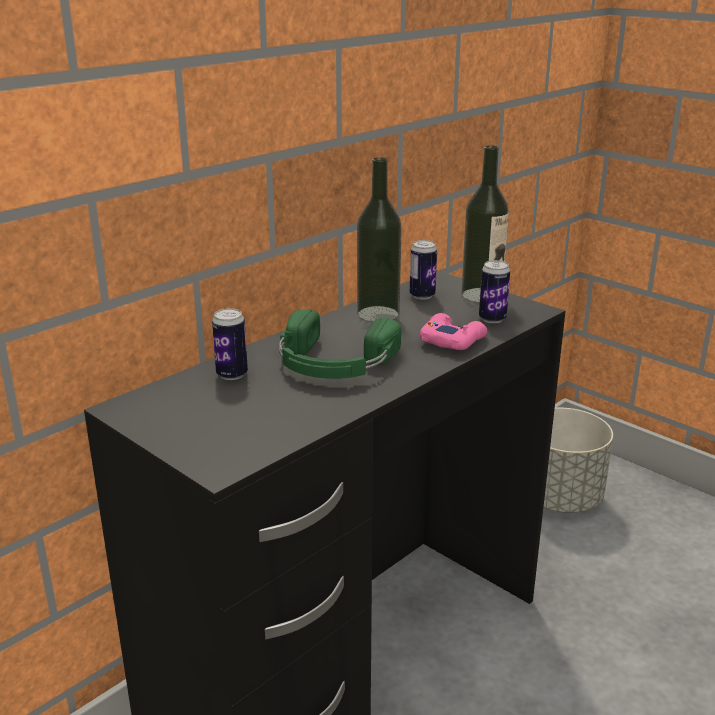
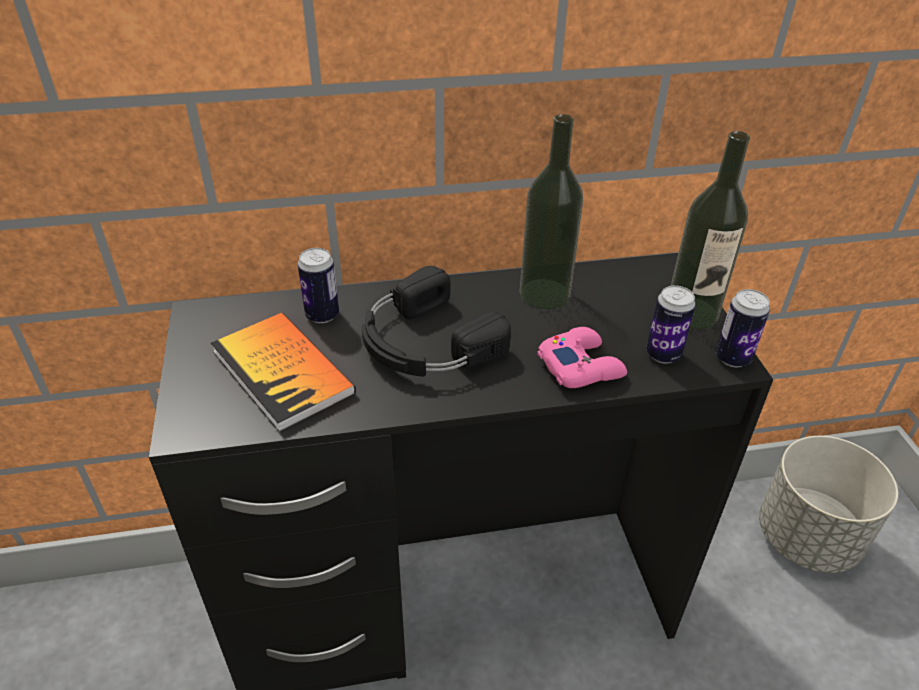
camera: 35 degrees right, 15 degrees up
green headphones [279,309,401,379] -> black headphones [361,266,511,377]
can [410,240,437,300] -> can moved to [716,289,770,367]
none -> book [211,313,356,432]

